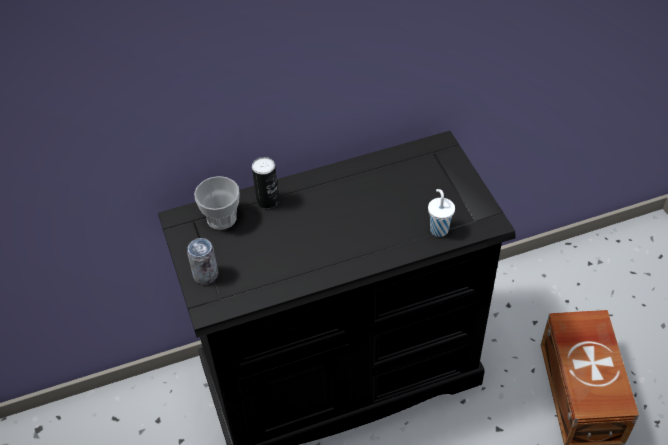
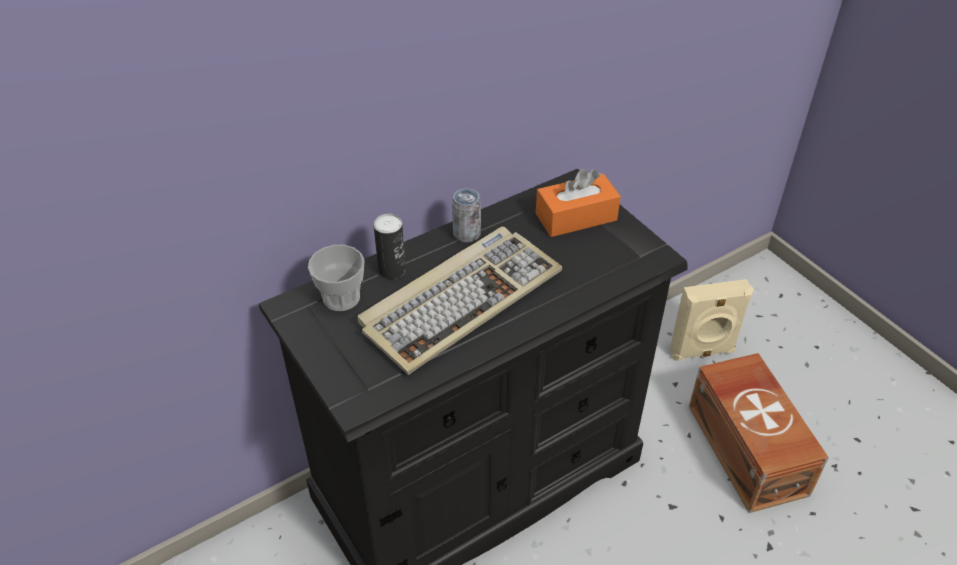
camera: 15 degrees left, 5 degrees down
can [187,238,219,285] -> can moved to [452,188,481,242]
white cup [428,189,455,237] -> none
none -> keyboard [357,227,562,375]
none -> orange tissue box [536,169,621,237]
none -> beige speaker [670,279,754,360]

